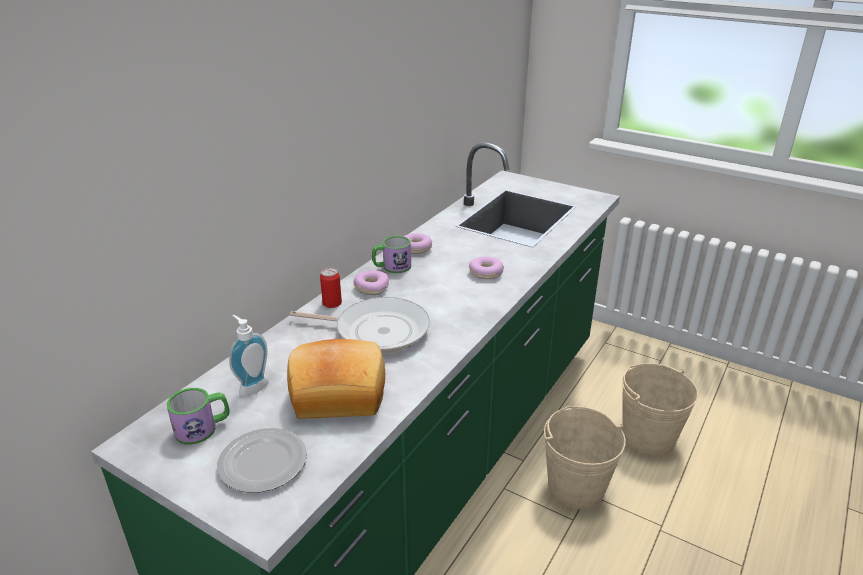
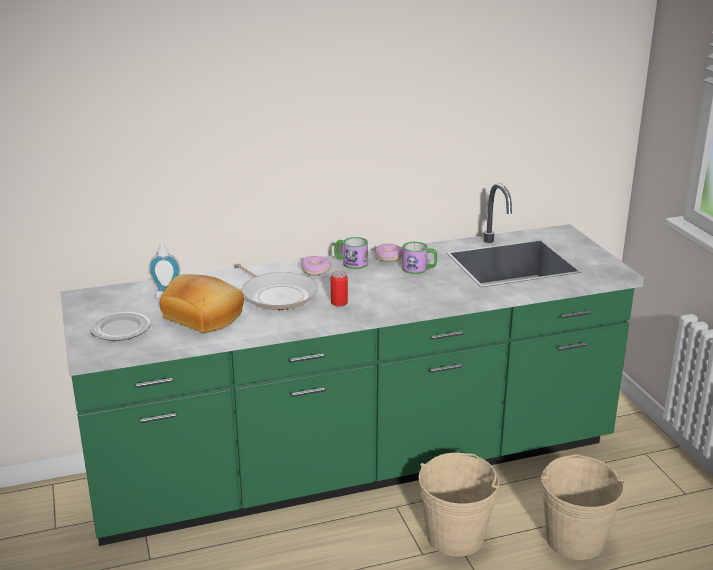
camera: 40 degrees right, 5 degrees down
mug [167,388,230,445] -> mug moved to [402,242,437,274]
can [320,267,342,308] -> can moved to [331,271,348,306]
donut [469,257,504,279] -> none

